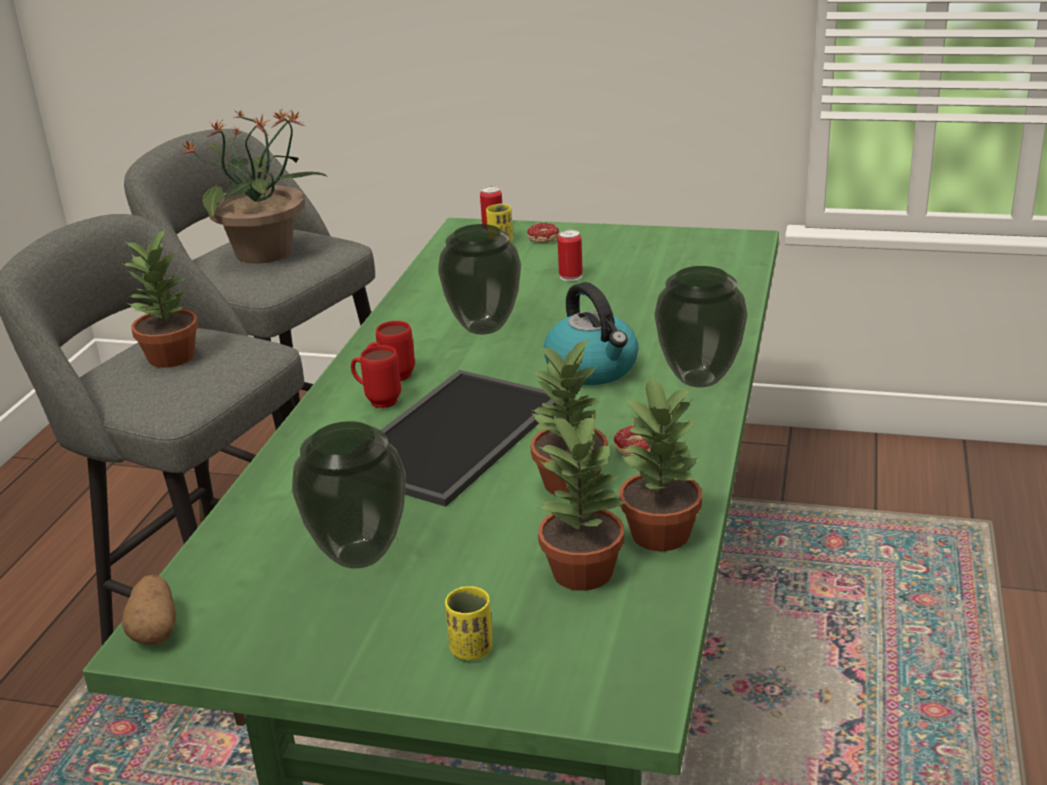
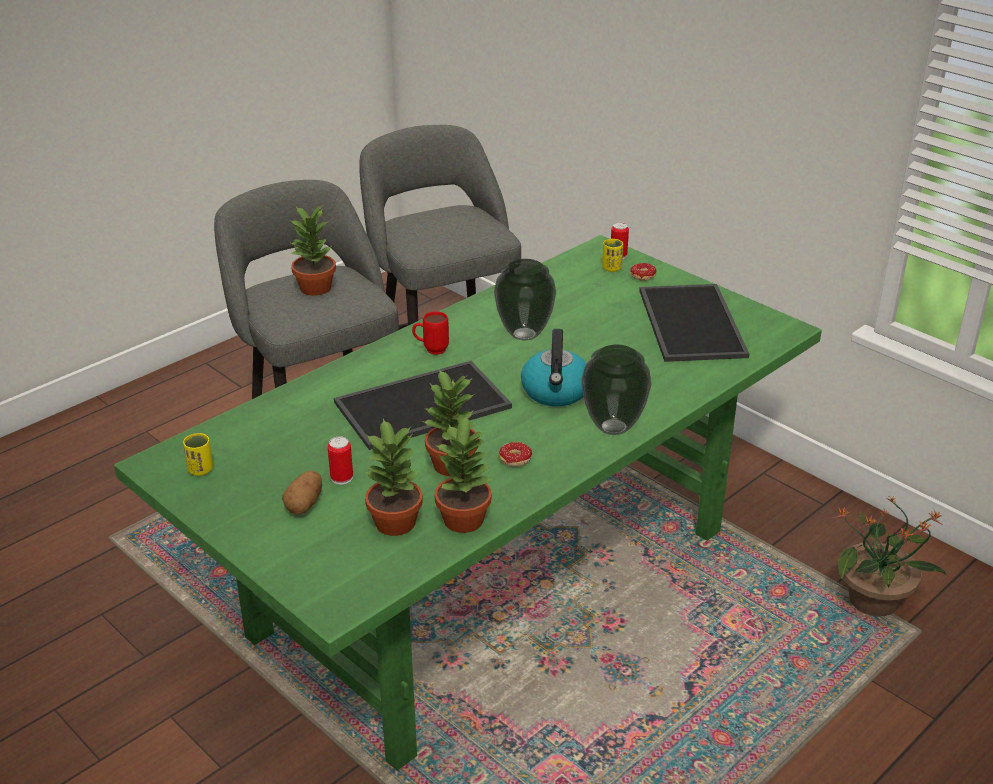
camera: 30 degrees right, 5 degrees up
potato [122,575,176,645] -> potato moved to [282,470,322,515]
potted plant [179,108,328,264] -> potted plant moved to [834,495,947,617]
vase [292,421,406,569] -> none
red mug [351,345,401,408] -> none
yellow cup [445,586,492,660] -> yellow cup moved to [183,433,213,476]
can [558,230,583,281] -> can moved to [328,436,353,485]
none -> tray [639,284,749,362]

